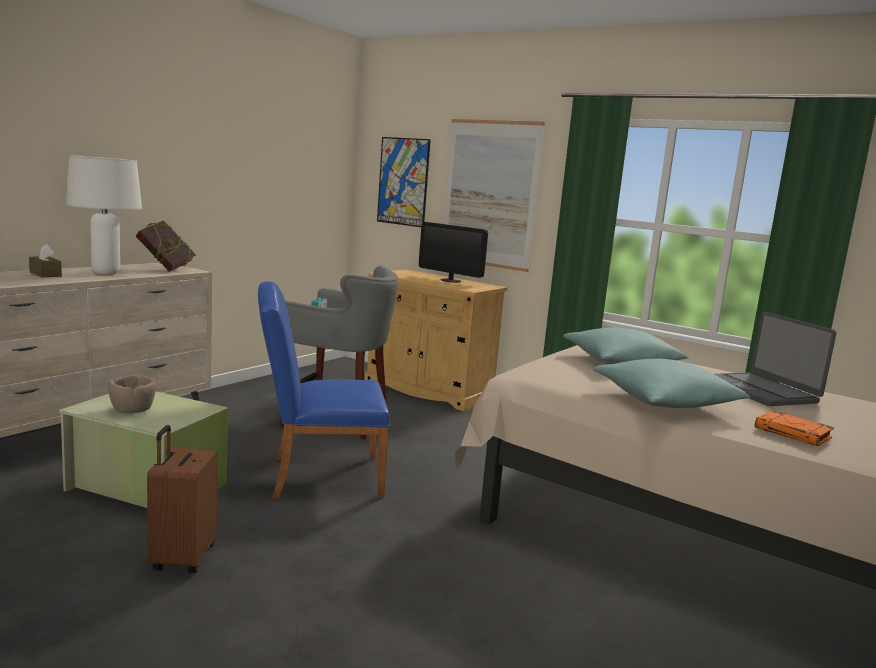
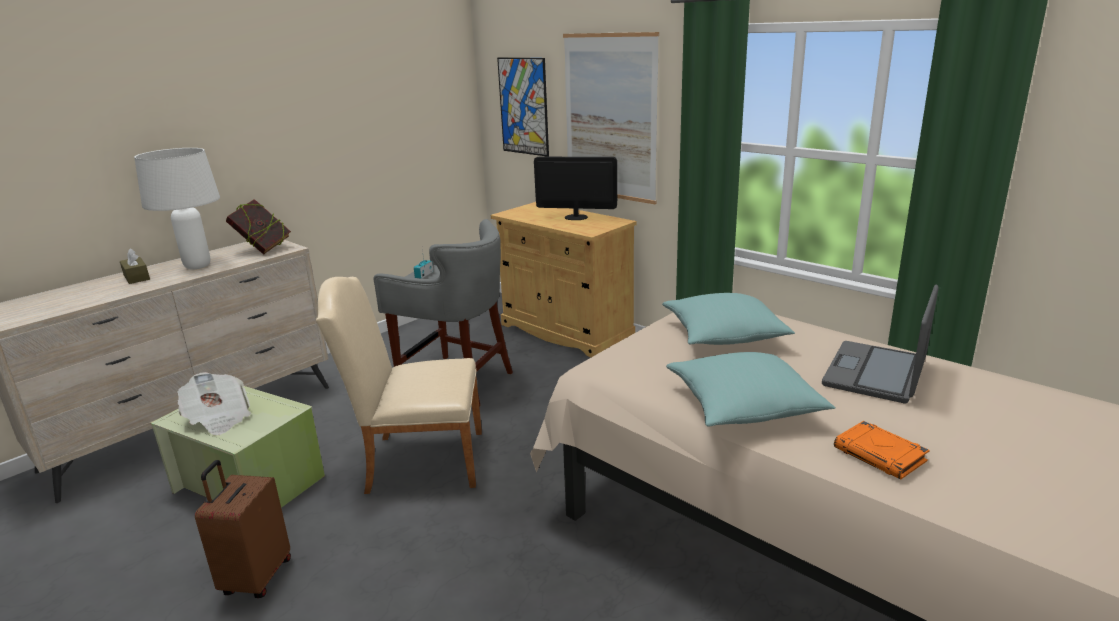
camera: 10 degrees right, 10 degrees up
brown bowl [108,375,156,413] -> newspaper [177,372,251,435]
blue chair [258,281,389,499] -> beige chair [316,277,482,494]
monitor [419,222,488,283] -> monitor turned 150 degrees clockwise [534,157,617,220]
laptop [714,312,836,406] -> laptop turned 45 degrees clockwise [822,284,939,403]

